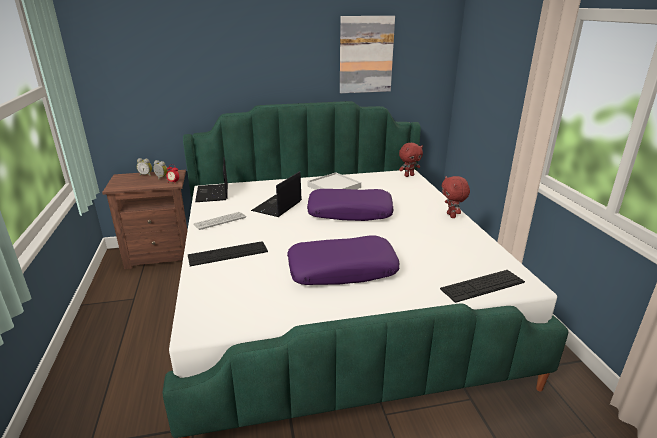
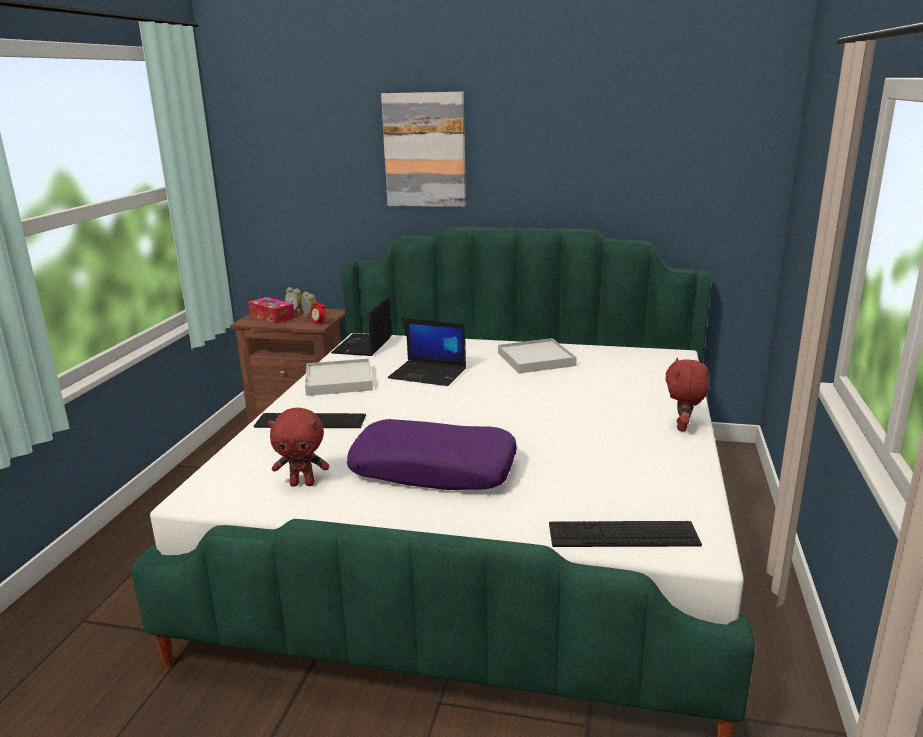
camera: 25 degrees right, 5 degrees down
keyboard [194,212,246,230] -> white tray [305,358,373,396]
laptop [251,171,302,217] -> laptop turned 120 degrees counterclockwise [388,318,466,386]
purple pillow [307,189,394,221] -> none
picture [340,16,395,93] -> picture moved to [381,92,466,207]
red plush toy [399,143,423,177] -> red plush toy moved to [268,408,329,487]
none -> tissue box [248,297,295,324]

